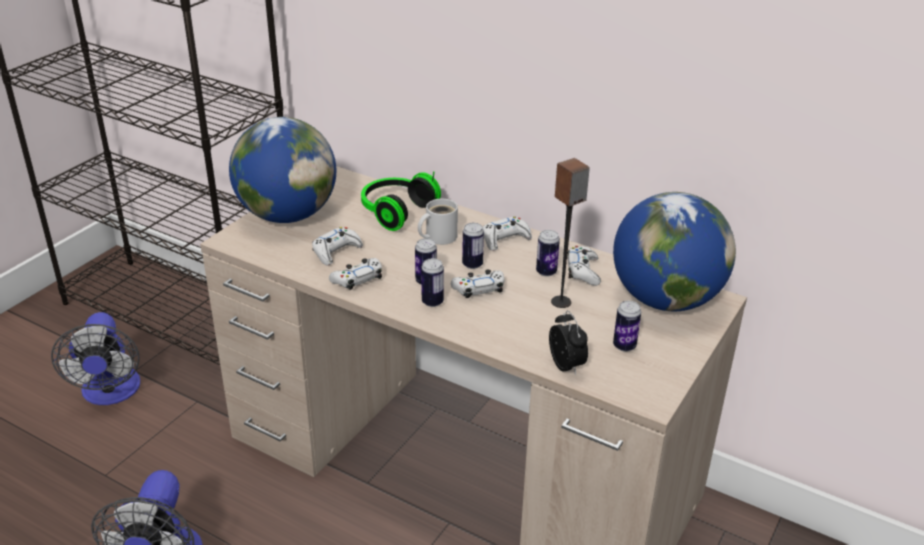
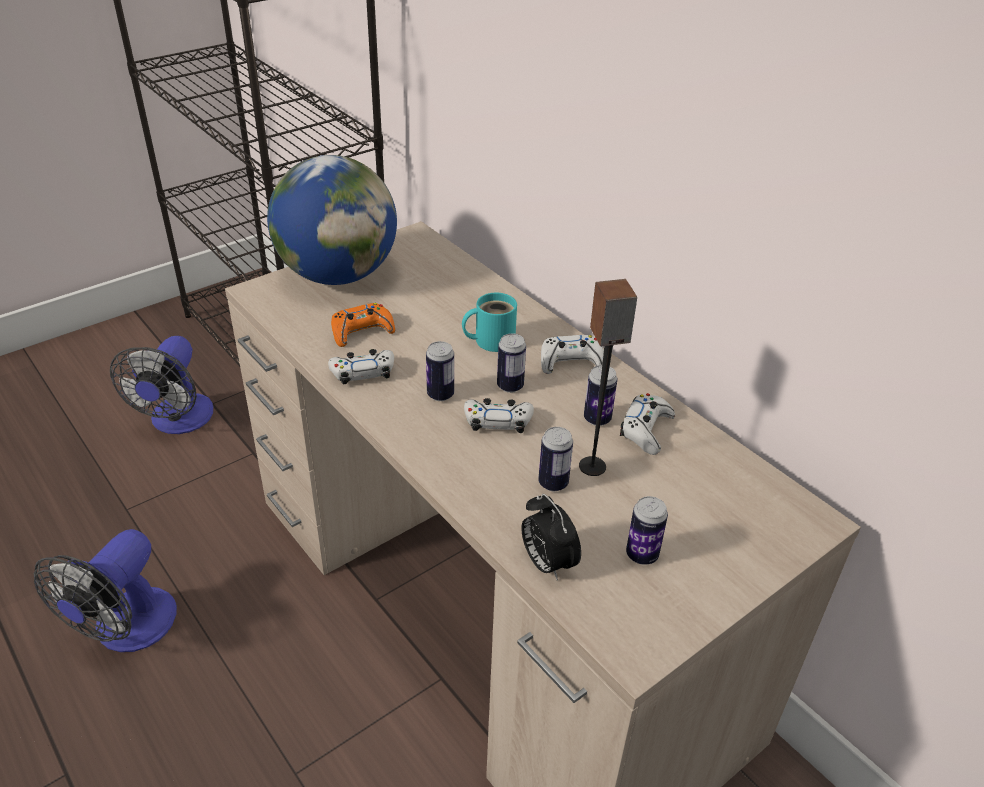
camera: 20 degrees right, 5 degrees up
white game controller [312,227,363,266] -> orange game controller [331,303,395,347]
headphones [361,171,441,231] -> none
white mug [418,199,458,245] -> turquoise mug [462,293,517,352]
can [421,258,444,307] -> can moved to [538,427,573,491]
alarm clock [549,311,588,375] -> alarm clock turned 150 degrees clockwise [521,494,581,581]
globe [613,192,736,311] -> none

